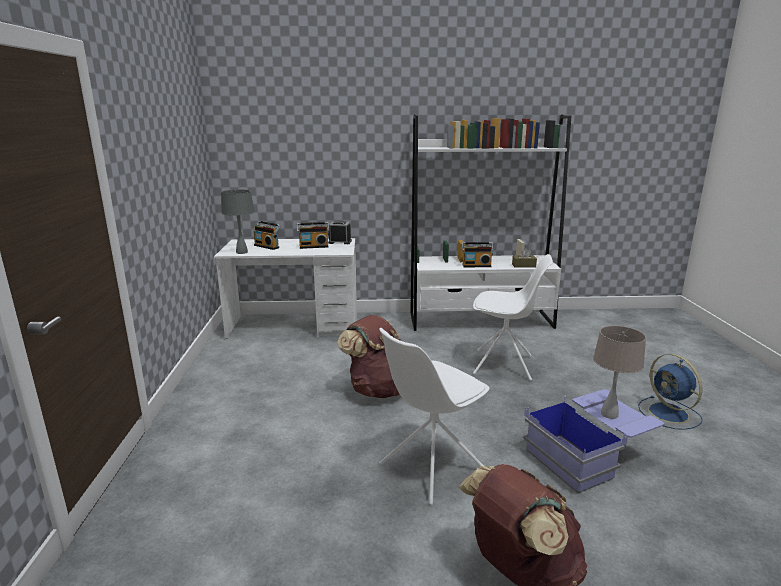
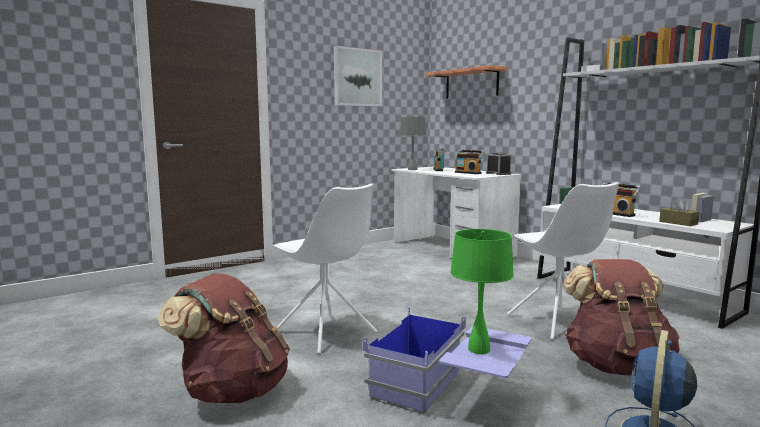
camera: 55 degrees right, 10 degrees down
brown backpack [337,315,402,398] -> brown backpack moved to [563,259,680,376]
white chair [379,328,490,505] -> white chair turned 150 degrees counterclockwise [274,183,377,354]
beige table lamp [593,326,646,419] -> green table lamp [450,229,514,354]
none -> picture [334,46,382,107]
none -> shelf [425,65,508,99]

